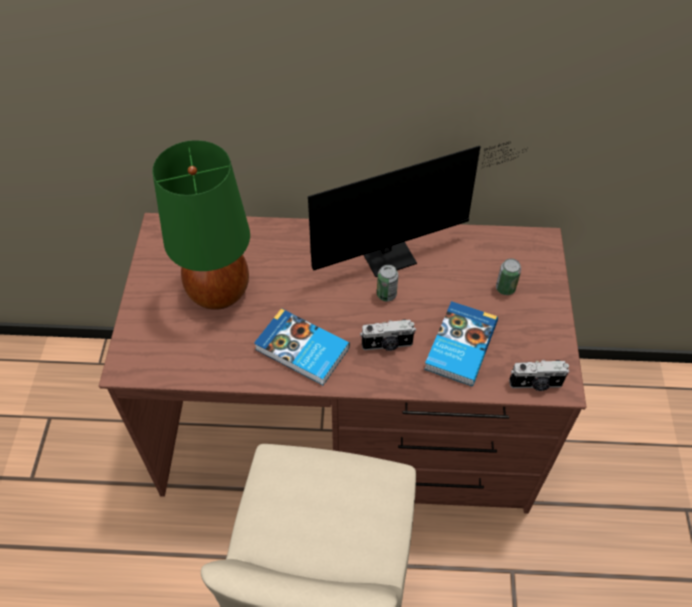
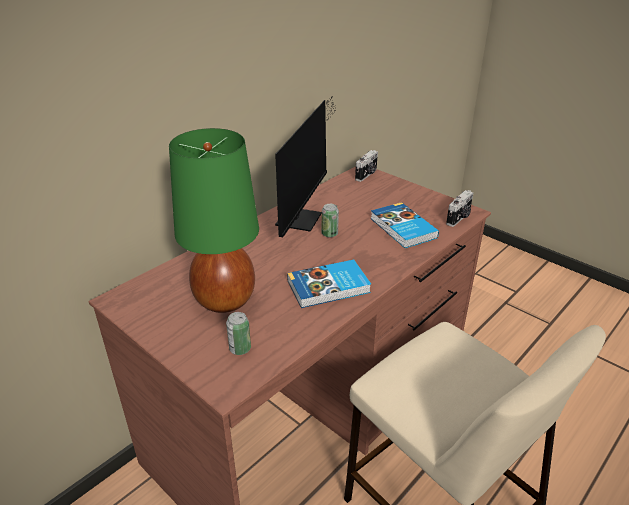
camera: 50 degrees left, 20 degrees down
camera [360,319,416,351] -> camera moved to [355,150,378,182]
can [496,259,521,295] -> can moved to [226,312,251,355]

